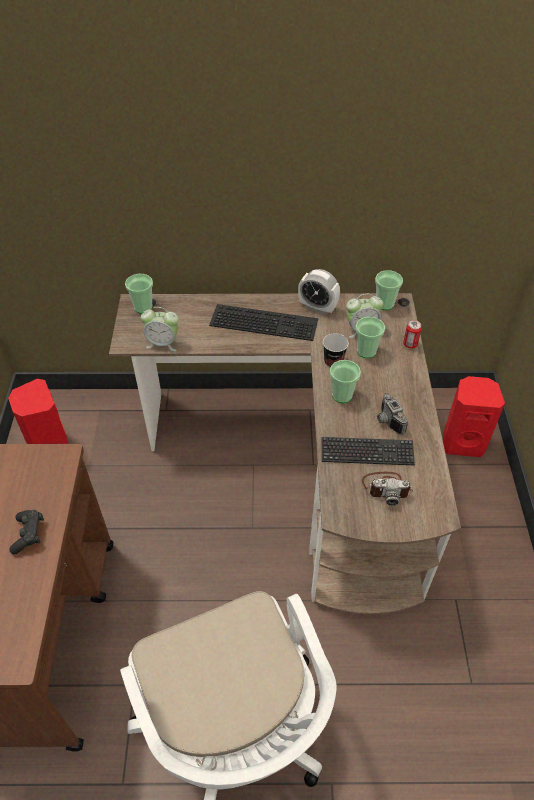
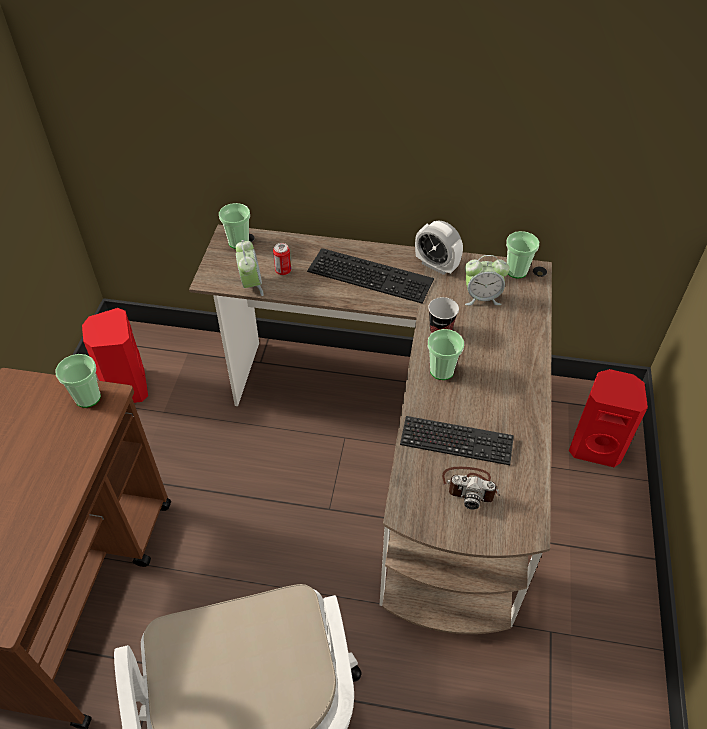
camera: 10 degrees right, 0 degrees up
black game controller [9,510,44,555] -> none
alarm clock [141,307,179,351] -> alarm clock turned 120 degrees counterclockwise [236,240,264,296]
cup [356,317,385,358] -> cup moved to [56,354,101,408]
camera [377,393,408,435] -> none
can [403,320,422,349] -> can moved to [273,243,291,275]

